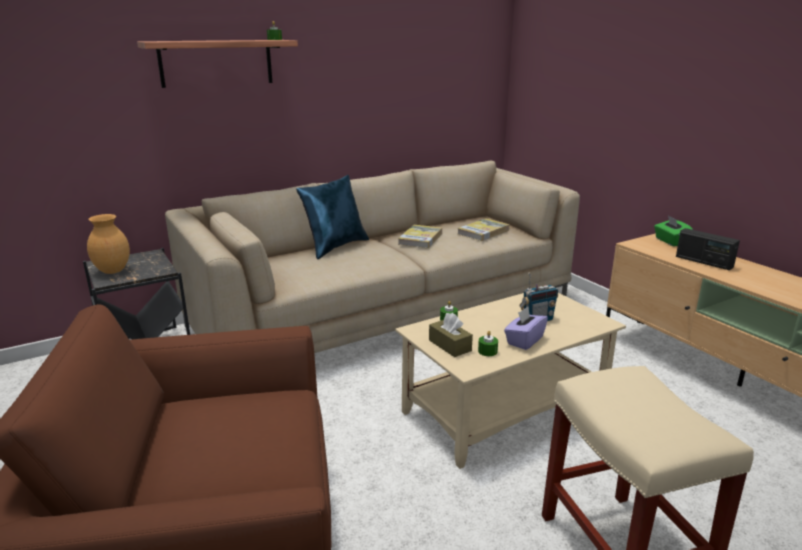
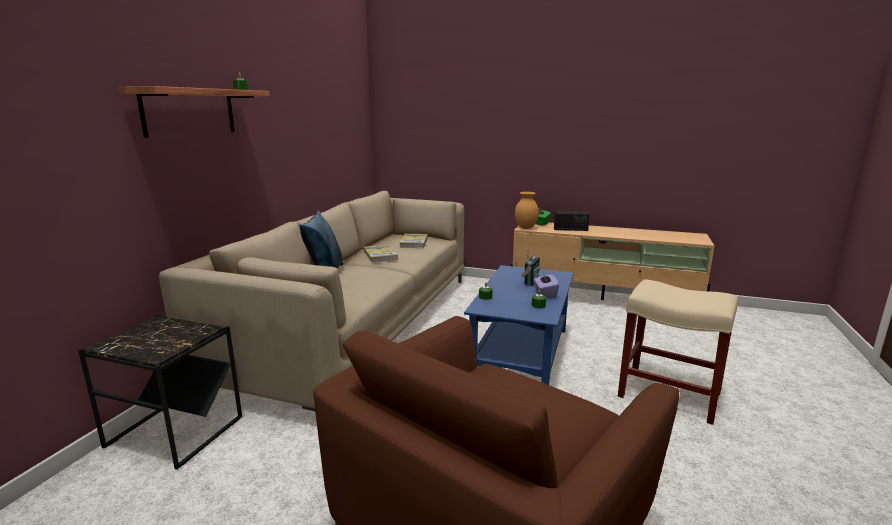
camera: 40 degrees left, 5 degrees down
brown vase [87,214,130,274] -> brown vase moved to [515,192,539,229]
beige coffee table [395,293,626,469] -> blue coffee table [464,265,574,385]
brown tissue box [429,313,473,357] -> none

